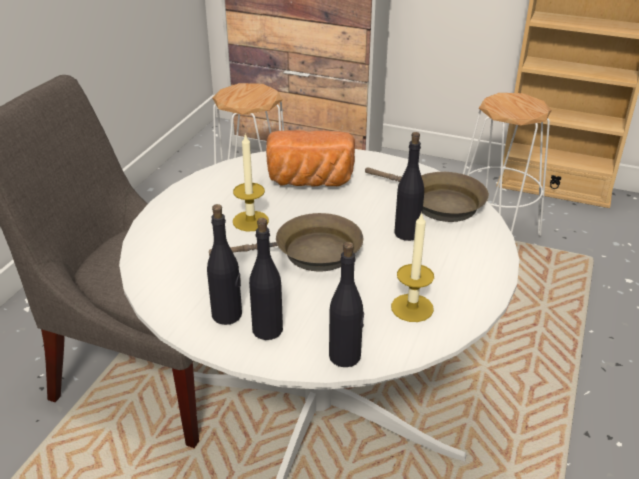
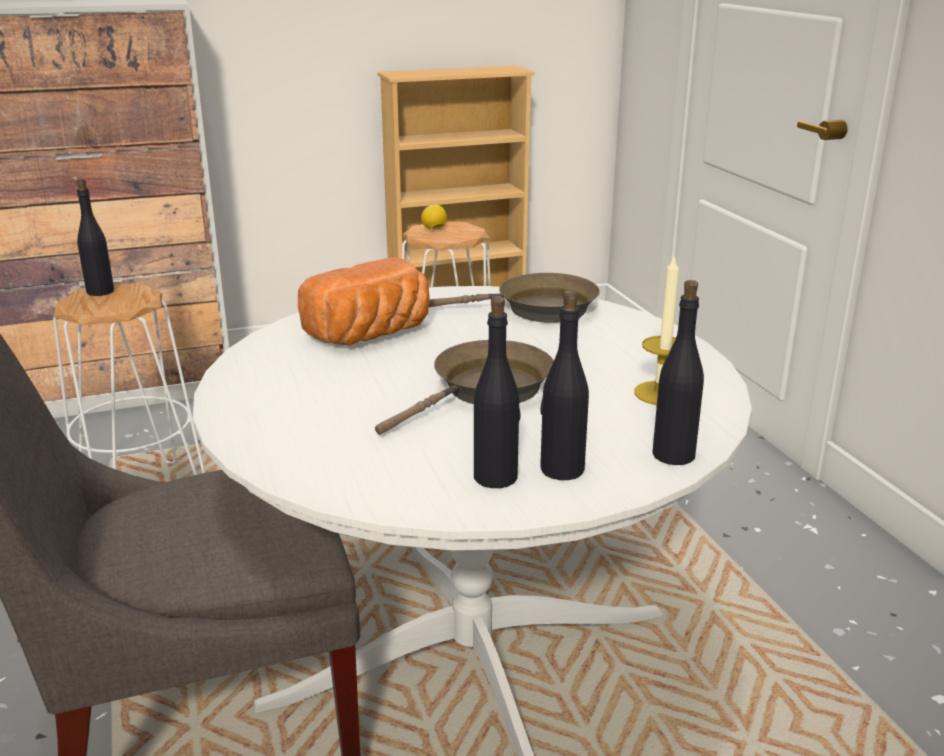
camera: 40 degrees left, 10 degrees down
candle [233,133,269,232] -> none
black bottle [395,132,424,241] -> black bottle moved to [77,179,114,296]
none -> lemon [421,205,447,230]

